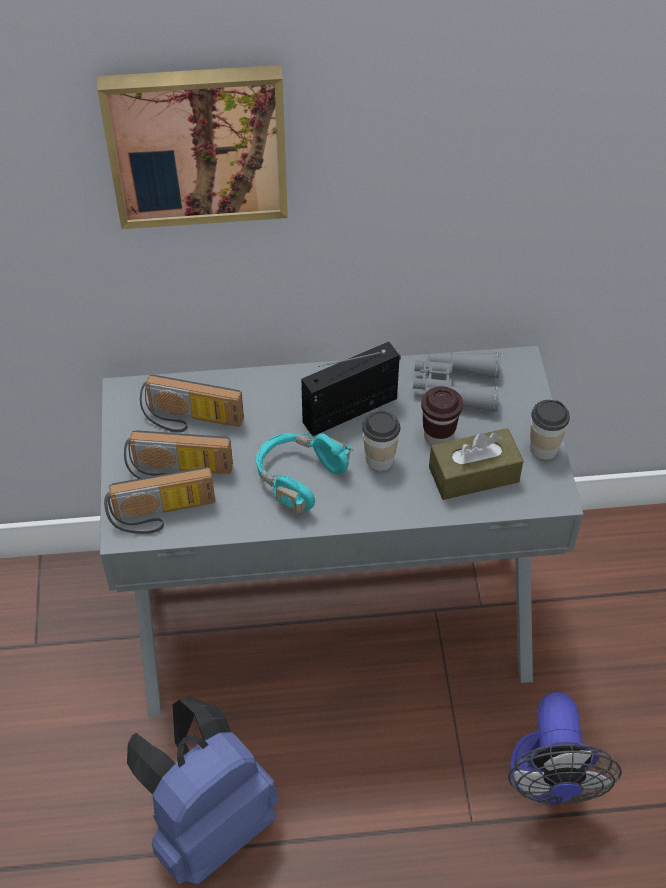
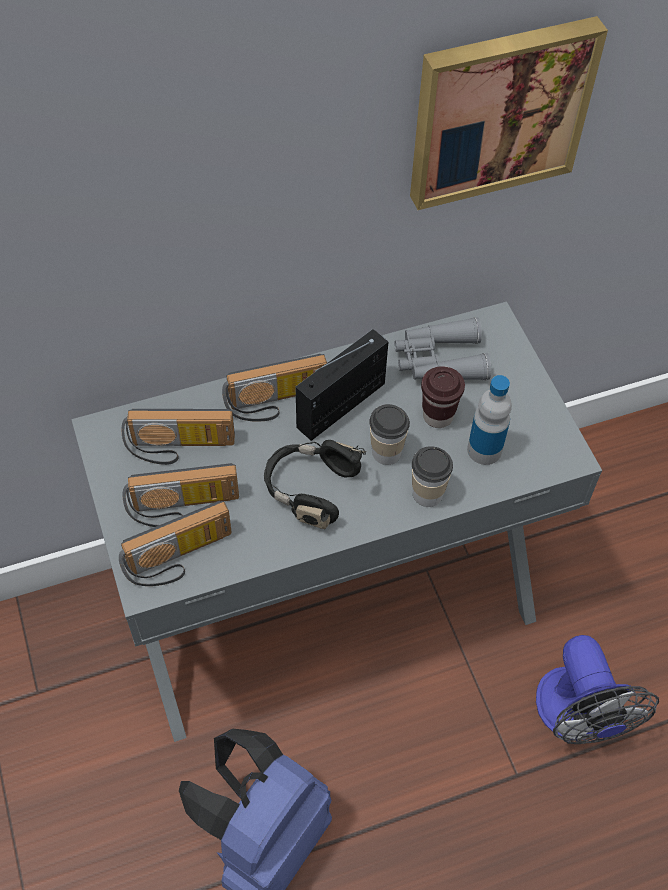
camera: 15 degrees left, 5 degrees up
picture [97,65,288,229] -> picture moved to [410,16,608,210]
turquoise headphones [256,433,353,514] -> black headphones [264,440,366,529]
brown tissue box [429,428,523,500] -> bottle [467,375,512,465]
cup [530,400,570,460] -> cup moved to [412,446,453,507]
none -> radio [222,354,327,422]

